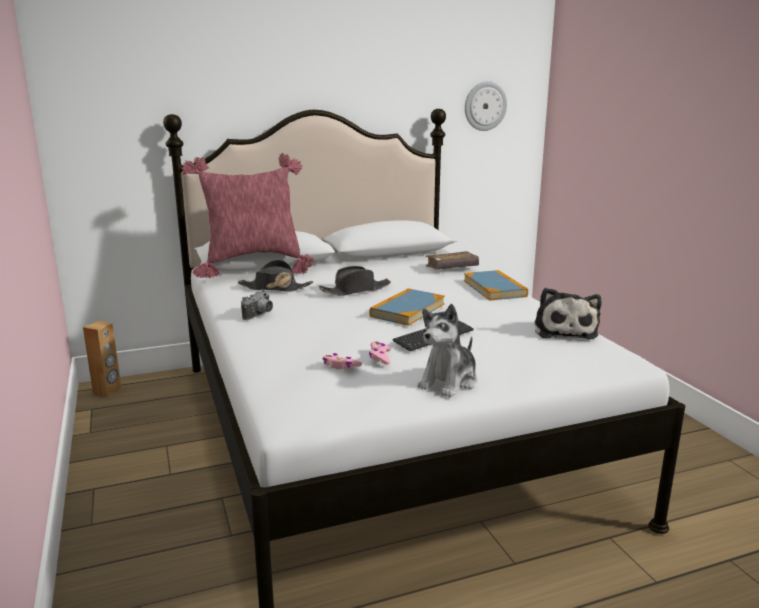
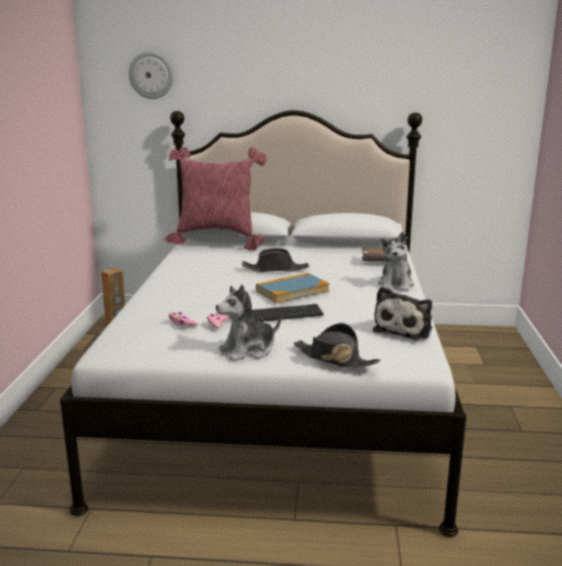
camera: 25 degrees right, 0 degrees up
black hat [238,260,313,292] -> black hat moved to [294,323,380,369]
camera [241,290,273,320] -> none
book [464,270,528,301] -> plush toy [378,232,414,292]
wall clock [465,81,507,131] -> wall clock moved to [129,51,174,99]

